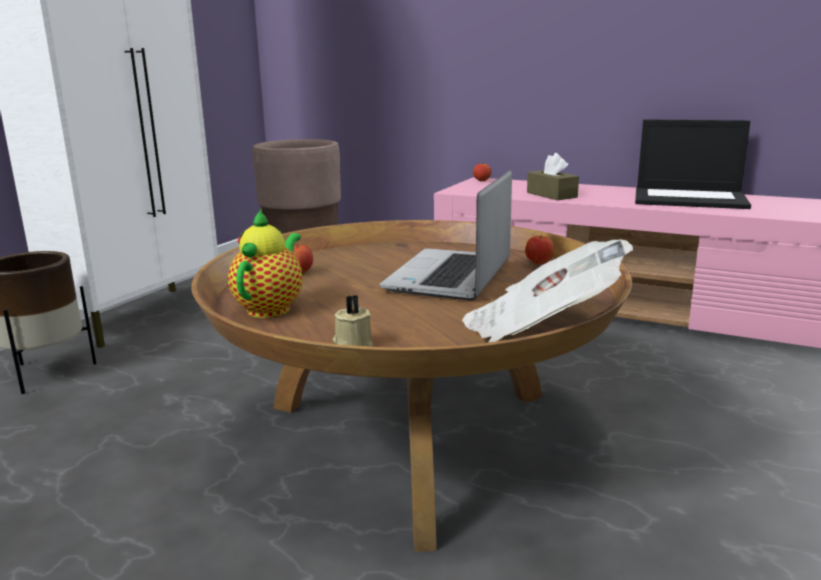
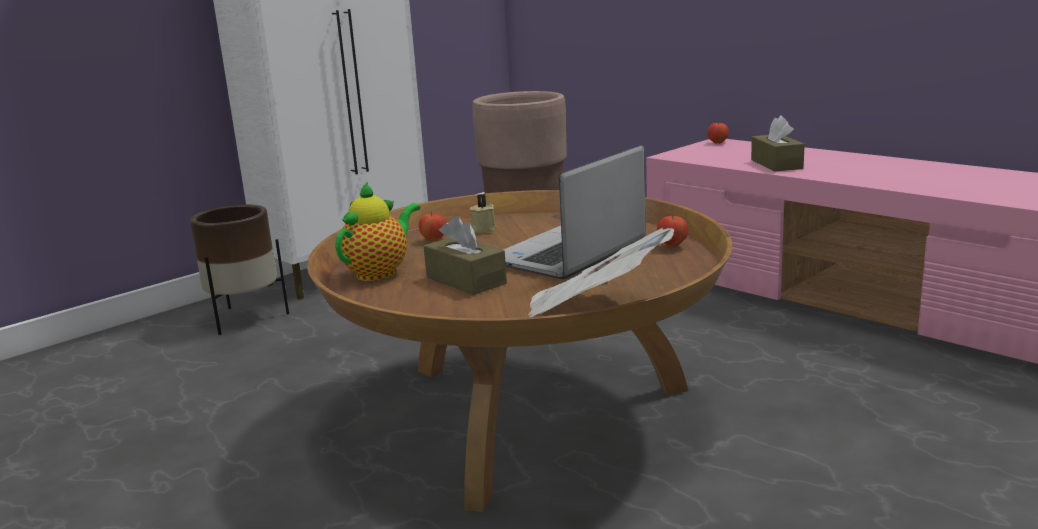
camera: 20 degrees right, 0 degrees up
beige candle [333,295,373,347] -> beige candle moved to [470,194,497,233]
laptop [635,119,751,209] -> none
none -> brown tissue box [424,216,507,295]

